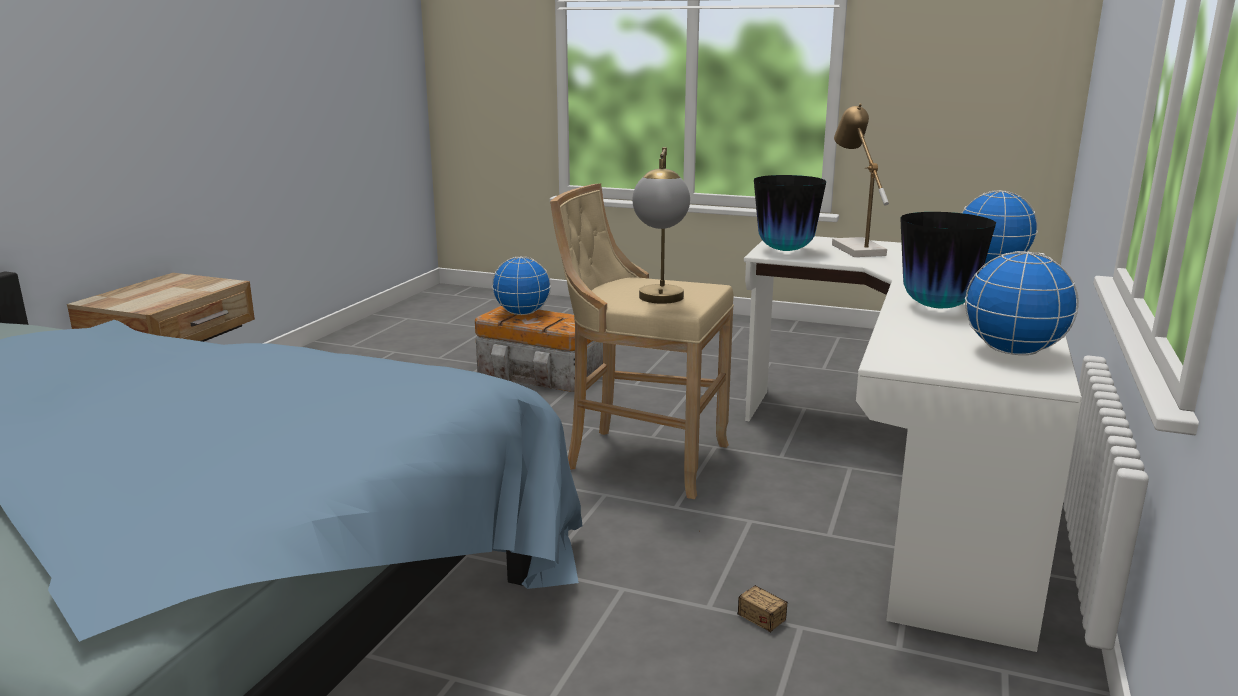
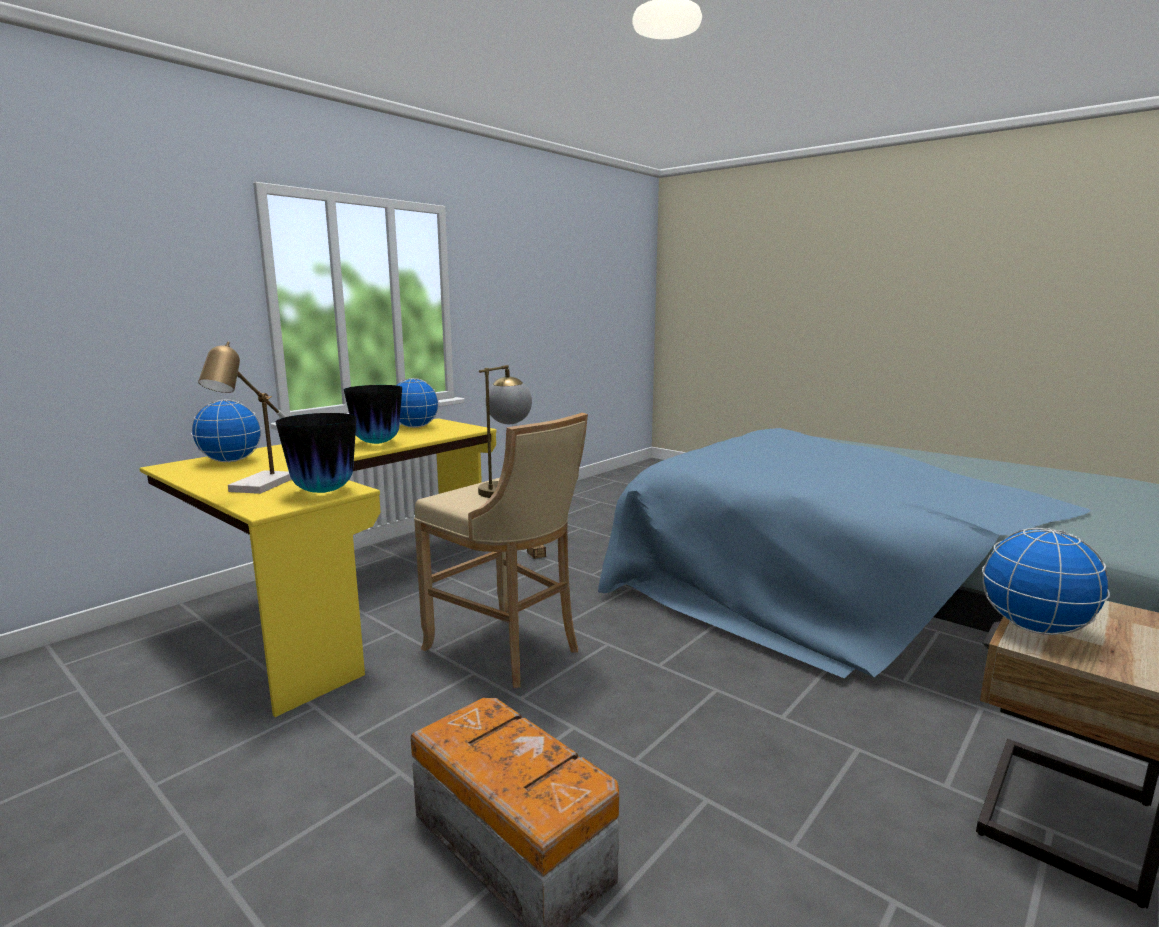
camera: 160 degrees left, 5 degrees down
globe [492,256,551,315] -> globe moved to [982,528,1110,635]
white desk [744,236,1082,652] -> yellow desk [139,418,497,717]

